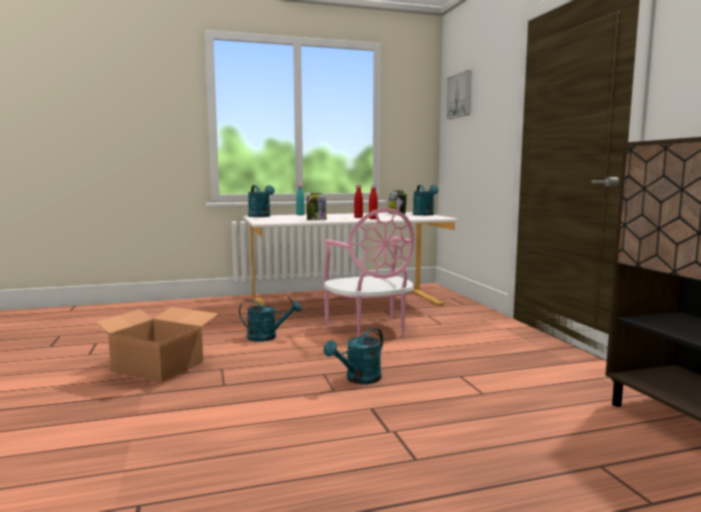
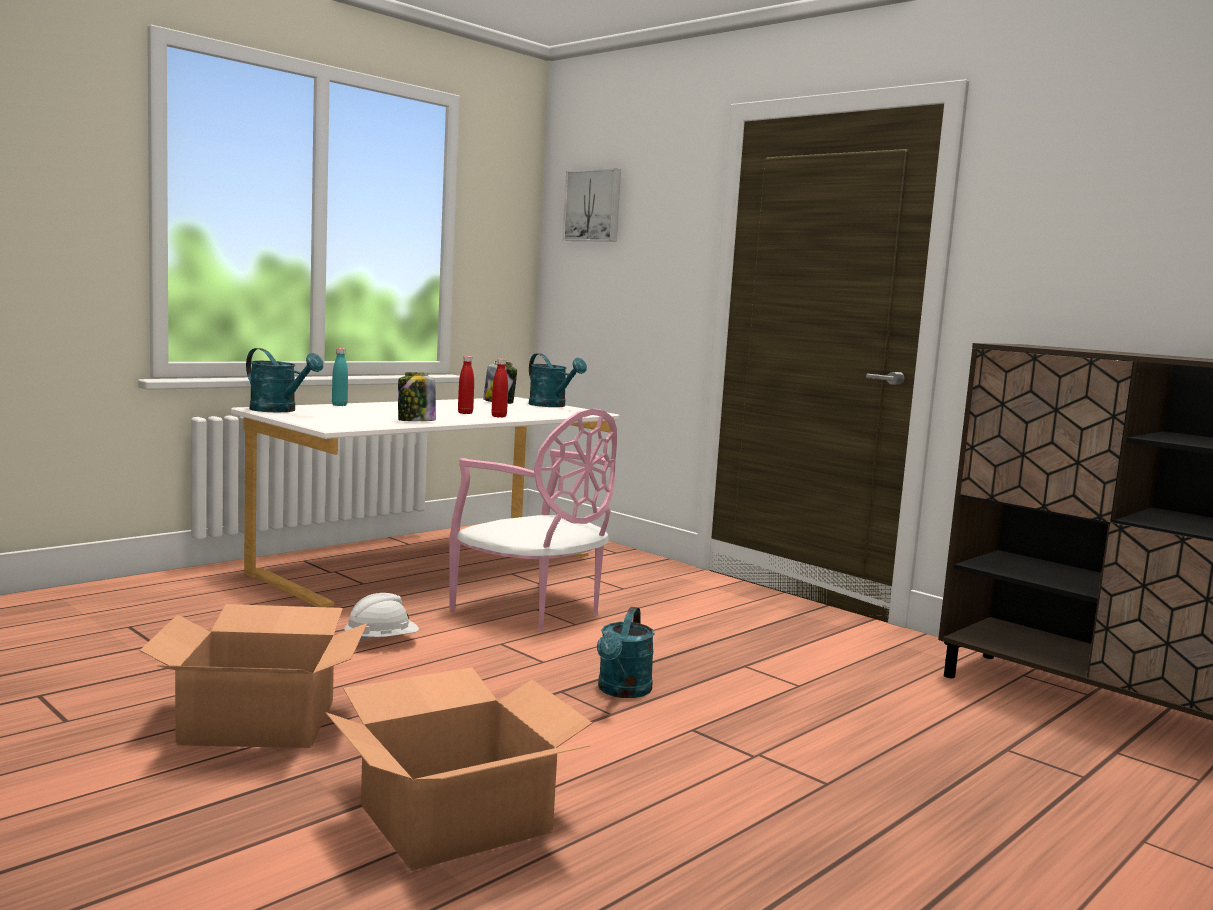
camera: 30 degrees left, 0 degrees up
turquoise watering can [239,300,301,342] -> white hard hat [344,593,419,642]
none -> cardboard box [326,667,592,871]

